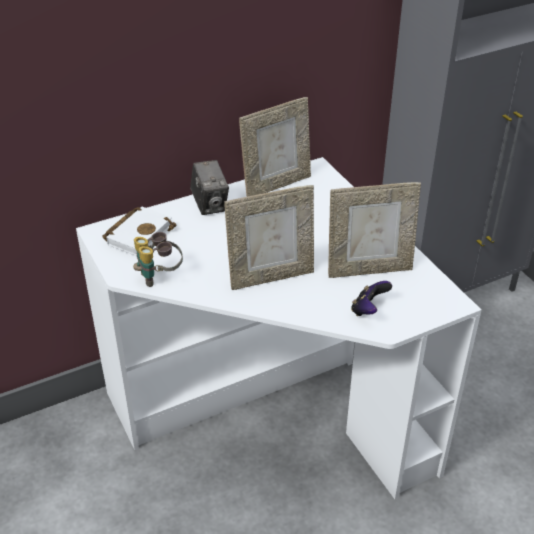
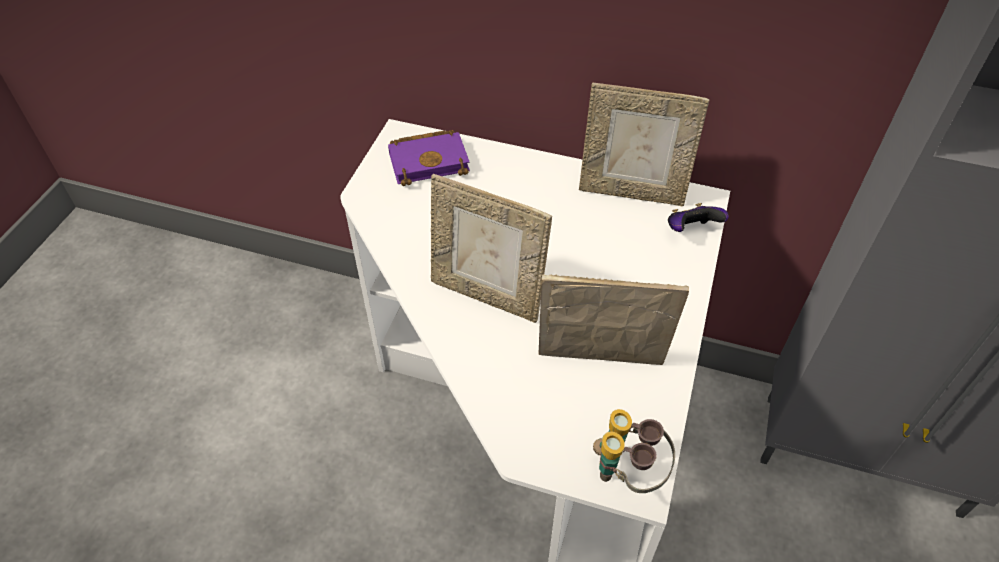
camera: 45 degrees right, 10 degrees up
white book [102,207,176,256] -> purple book [388,130,470,186]
binoculars [133,232,183,287] -> binoculars moved to [593,409,675,493]
camera [190,160,229,215] -> none
picture frame [328,182,421,278] -> picture frame turned 150 degrees clockwise [538,274,689,365]
game controller [351,281,392,316] -> game controller moved to [668,203,729,232]

